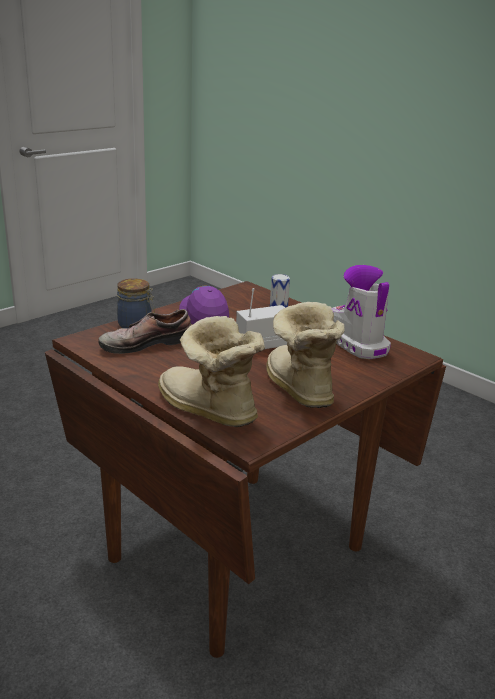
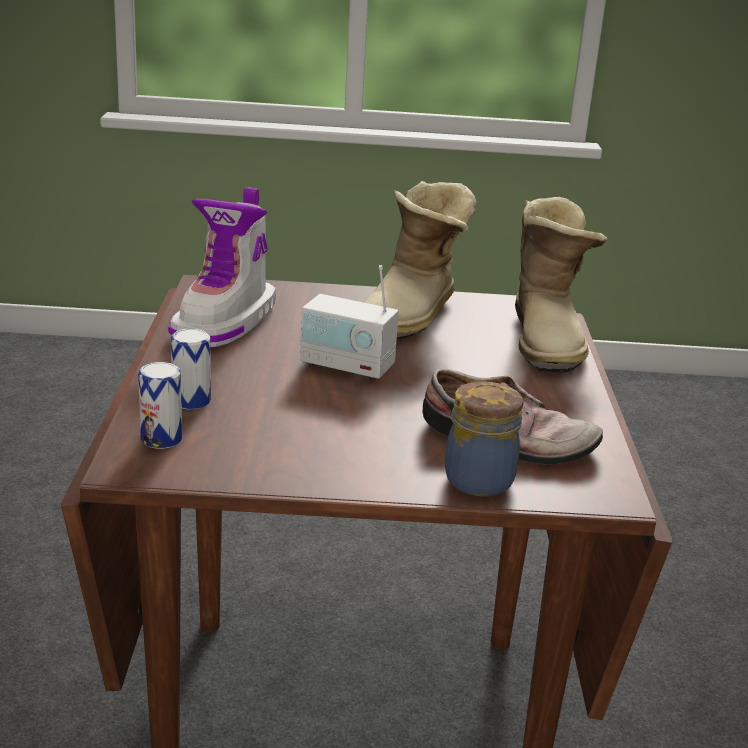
camera: 135 degrees left, 0 degrees up
purple cap [179,286,229,325] -> none
none -> can [138,362,182,449]

